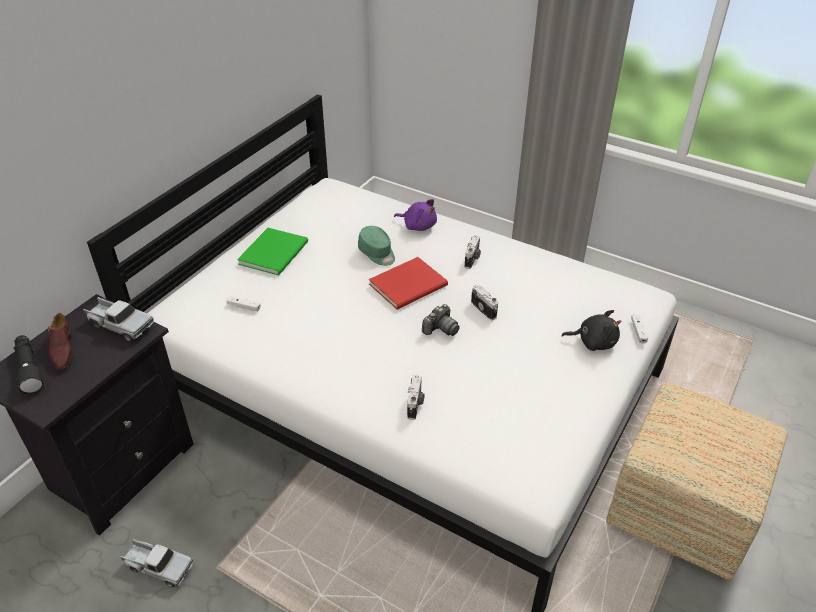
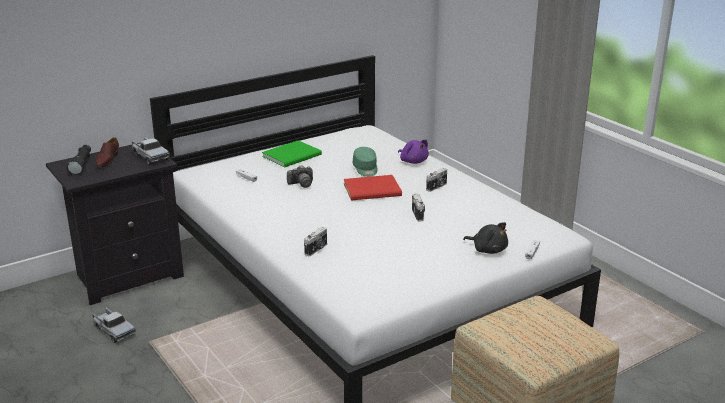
camera: 25 degrees right, 15 degrees down
camera [422,304,460,336] -> camera moved to [286,165,313,188]

